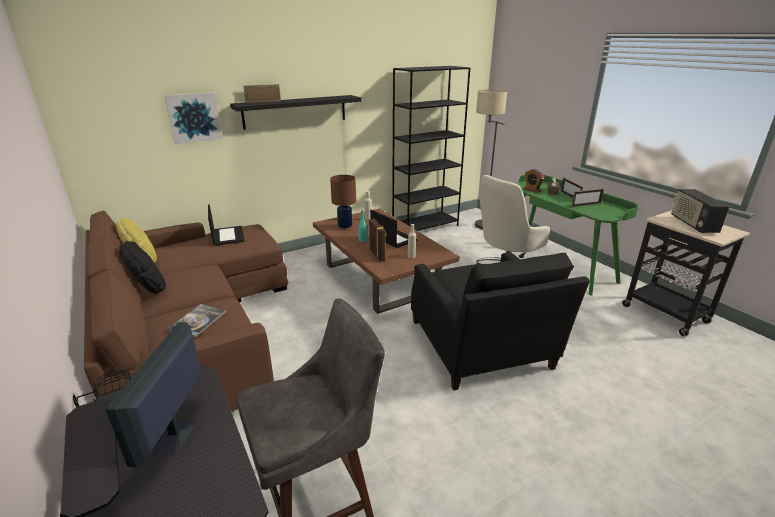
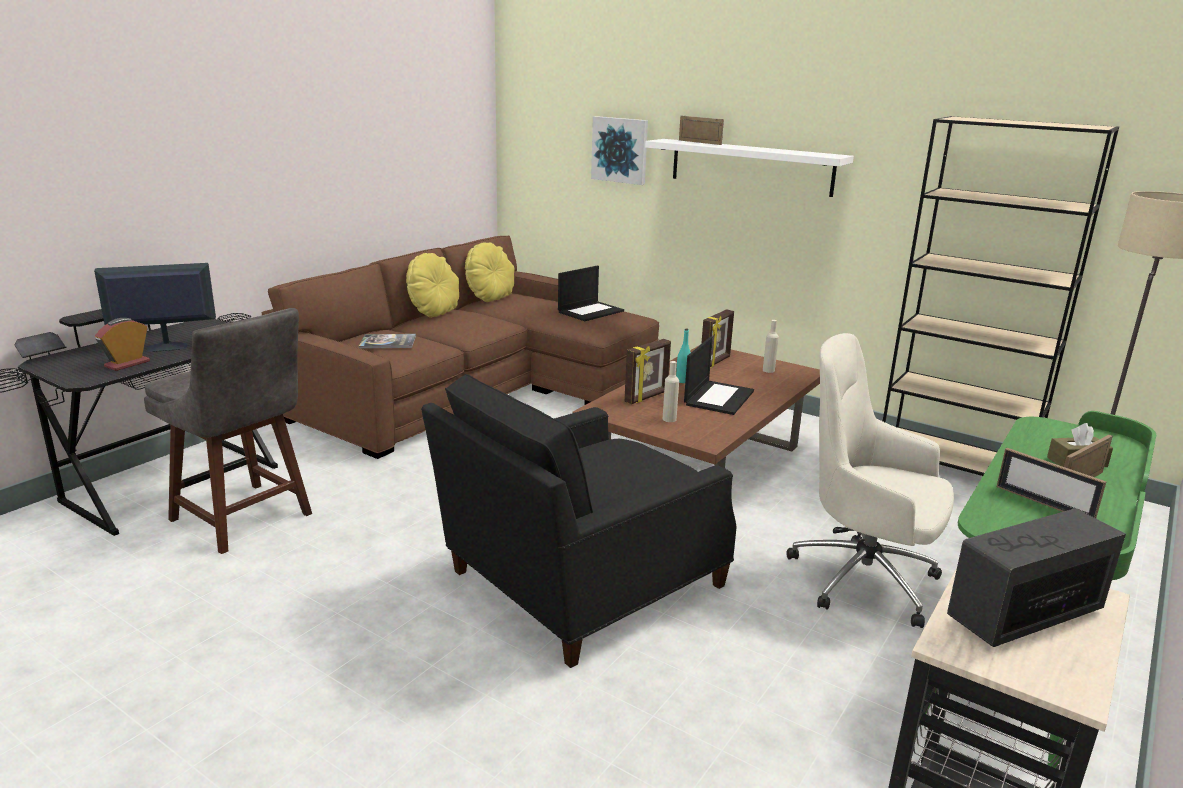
camera: 65 degrees right, 5 degrees down
black pillow [119,241,166,294] -> yellow pillow [406,253,459,318]
black shelf [230,95,361,130] -> white shelf [645,139,854,197]
brown table lamp [330,175,356,228] -> picture frame [701,309,734,368]
black bookcase [392,66,470,231] -> beige bookcase [883,116,1119,476]
alarm clock [523,169,545,193] -> alarm clock moved to [95,318,150,371]

